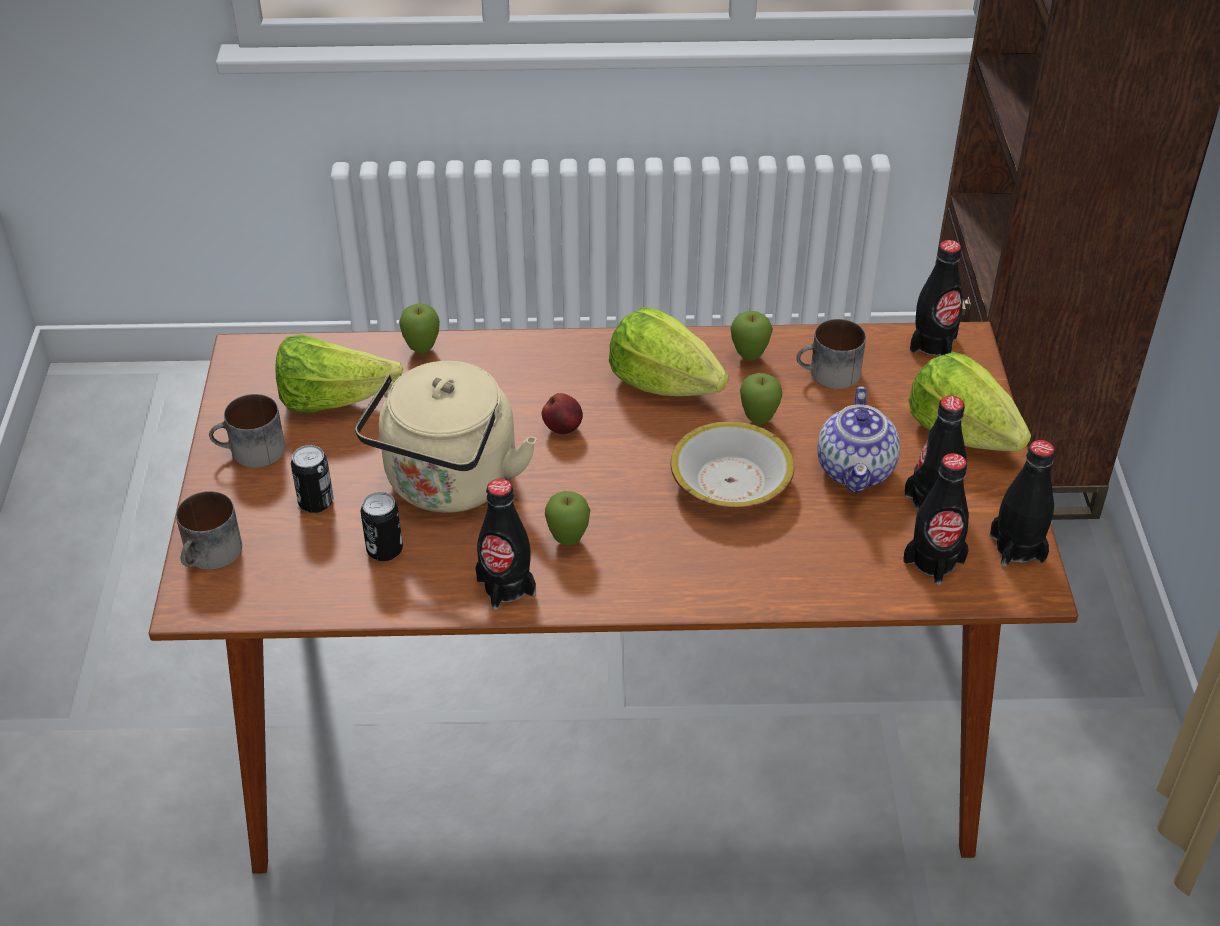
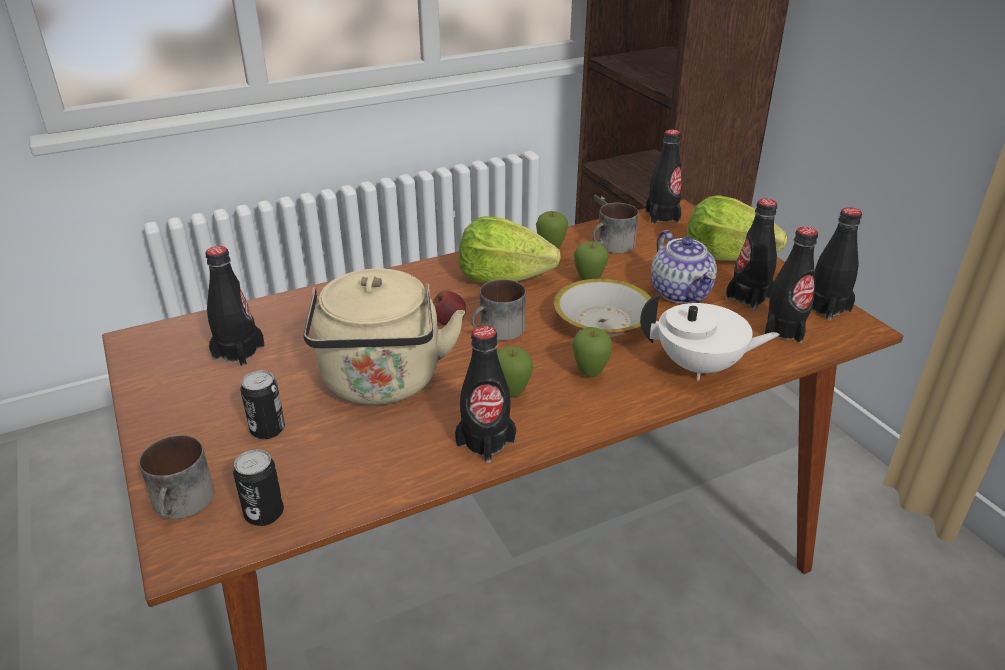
camera: 25 degrees left, 10 degrees down
mug [209,394,285,468] -> mug moved to [471,279,526,341]
lettuce [276,334,403,413] -> black bottle [206,246,265,366]
can [361,492,403,561] -> can moved to [233,449,284,526]
apple [399,303,440,354] -> apple moved to [572,327,612,377]
none -> white teapot [640,293,780,381]

